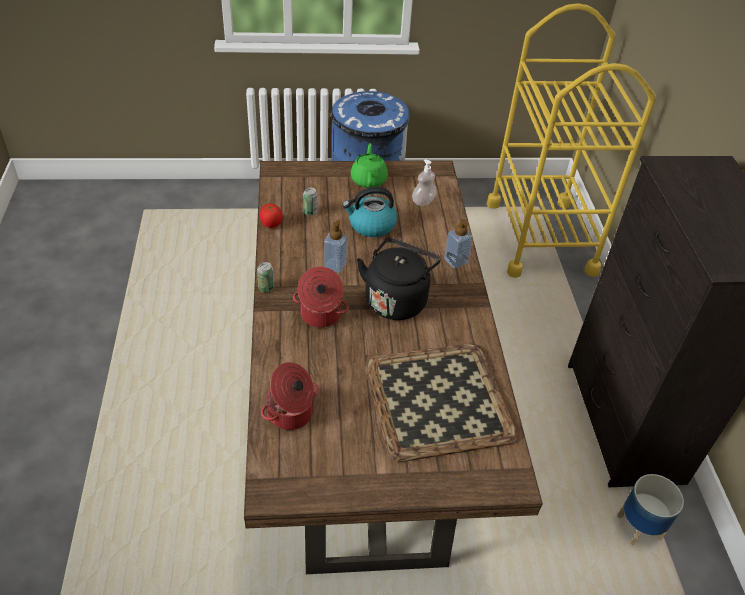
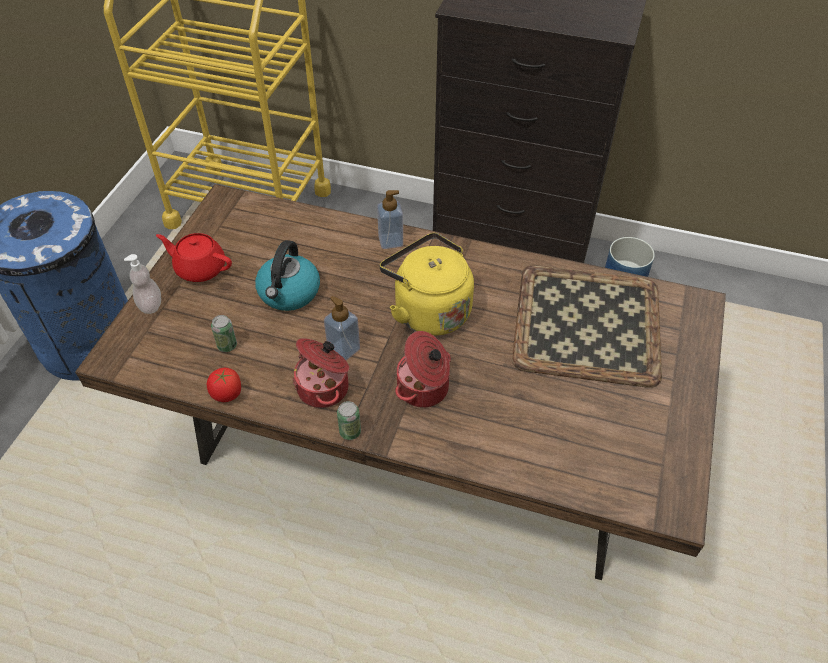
camera: 65 degrees left, 5 degrees up
cooking pot [261,362,319,430] -> cooking pot moved to [292,338,349,408]
green teapot [351,143,388,188] -> red teapot [156,233,232,282]
black kettle [357,238,441,320] -> yellow kettle [380,233,474,336]
soap dispenser [412,160,437,206] -> soap dispenser moved to [124,254,161,314]

